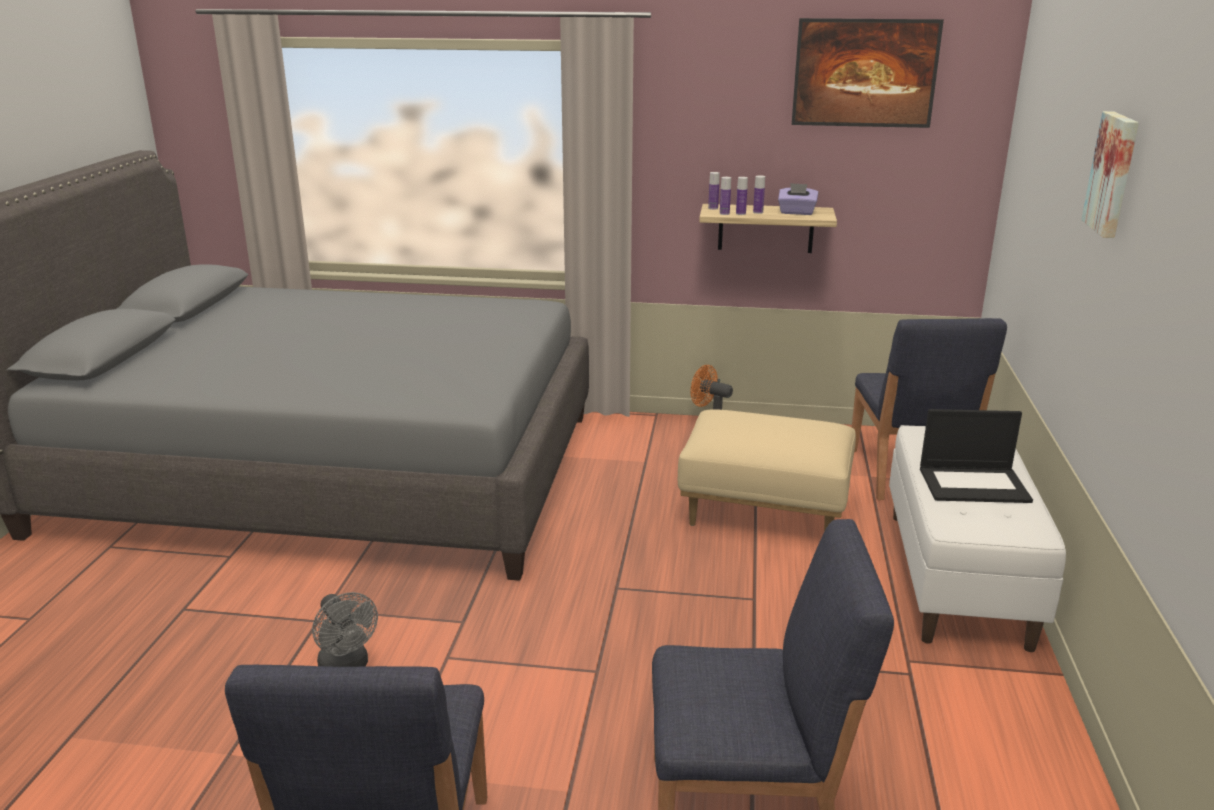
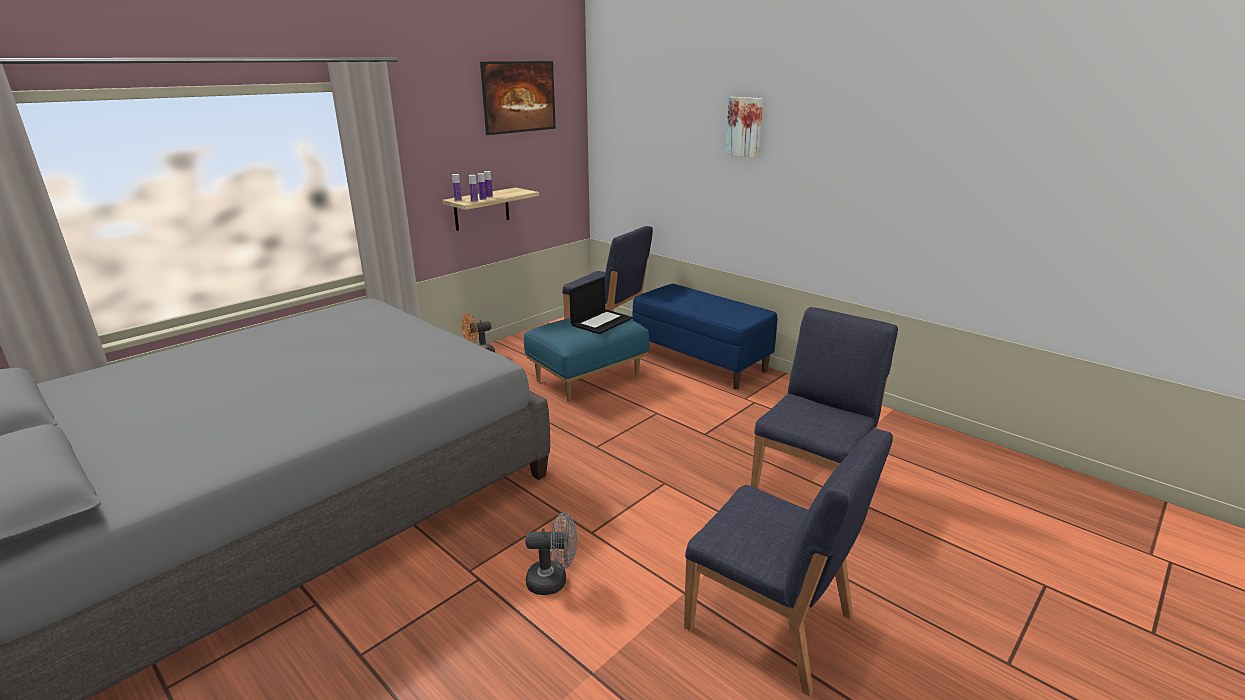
camera: 55 degrees left, 0 degrees up
beige ottoman [678,409,856,532] -> blue ottoman [524,318,650,402]
purple tissue box [778,183,818,215] -> none
white bench [889,425,1066,652] -> blue bench [632,284,777,390]
laptop [920,409,1033,503] -> laptop moved to [569,276,633,334]

